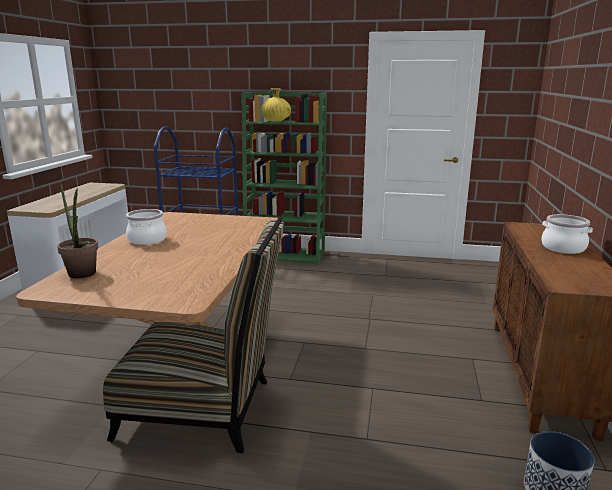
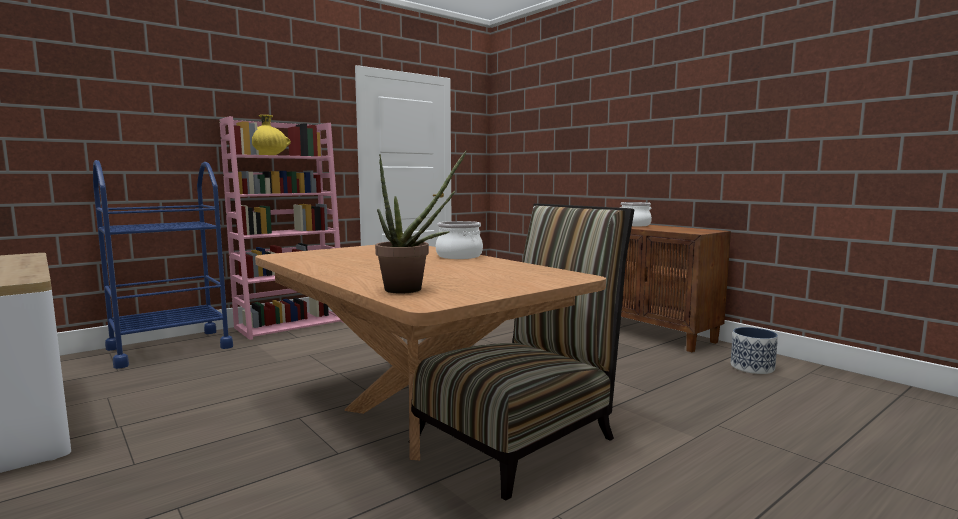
camera: 50 degrees left, 10 degrees down
cooking pot [126,209,167,245] -> cooking pot moved to [436,221,483,259]
green bookcase [241,92,327,265] -> pink bookcase [219,116,344,340]

